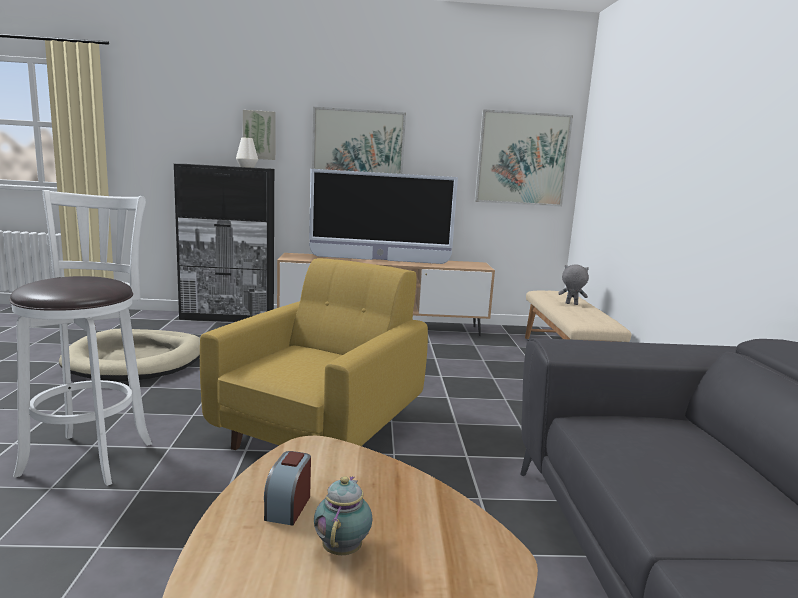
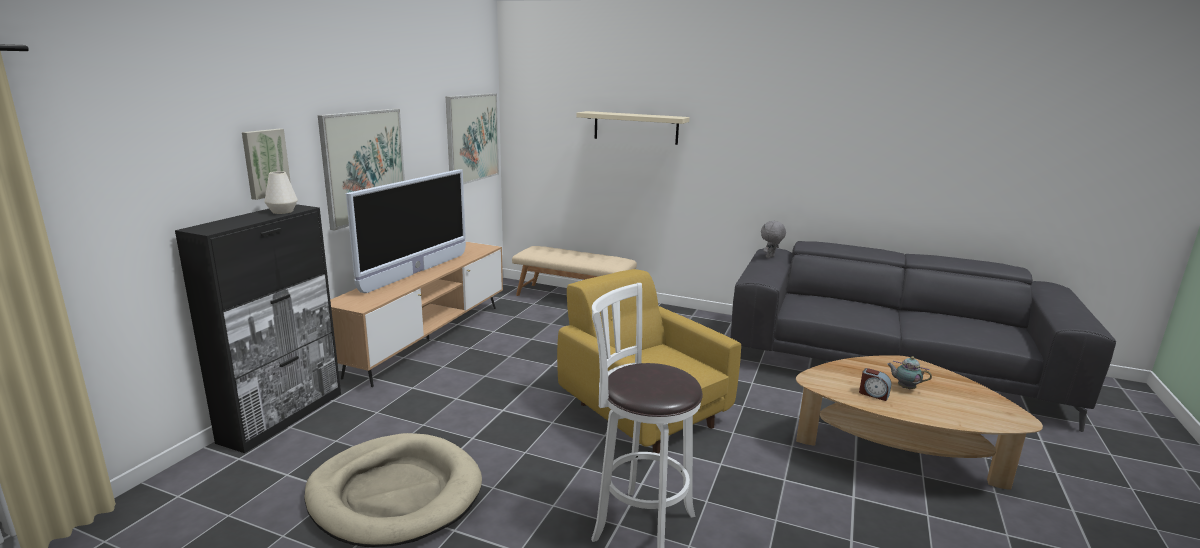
camera: 65 degrees left, 5 degrees up
grey plush toy [558,264,589,305] -> grey plush toy moved to [761,221,786,258]
none -> beige shelf [576,111,690,145]

